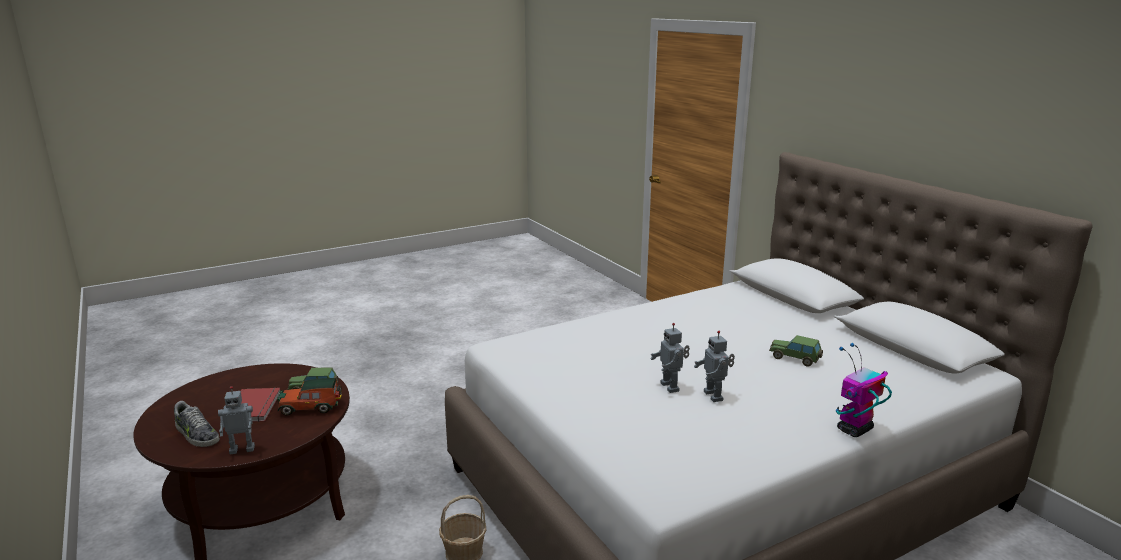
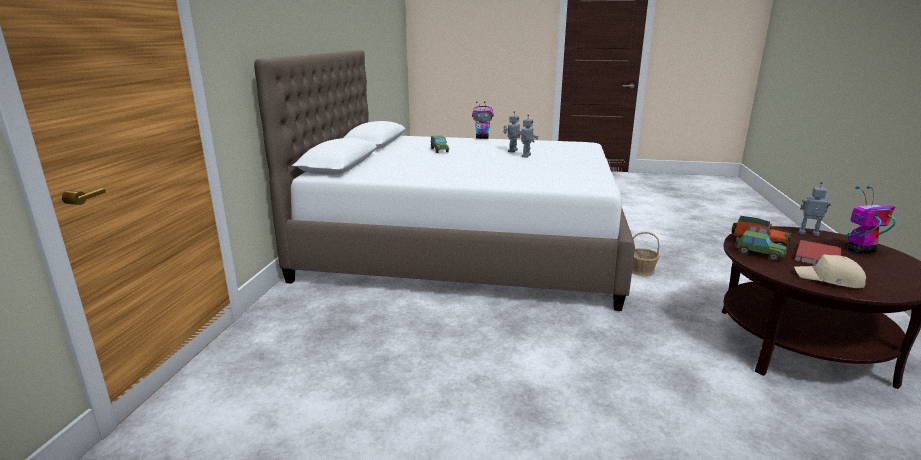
camera: 140 degrees left, 0 degrees up
shoe [174,401,220,447] -> toy robot [845,186,896,254]
none -> beige cap [794,254,866,288]

